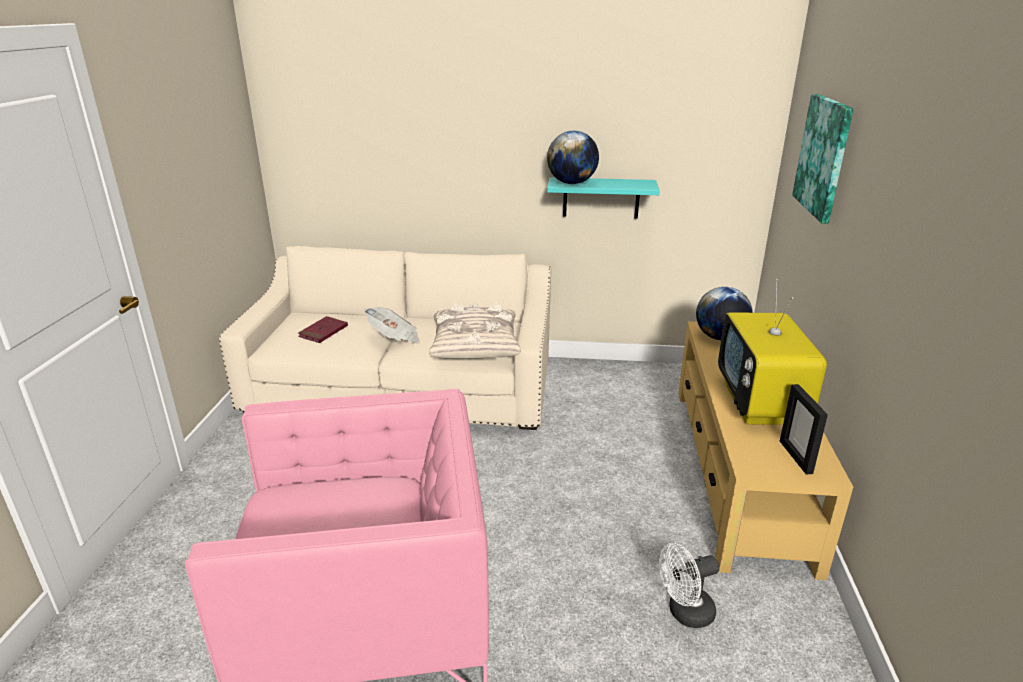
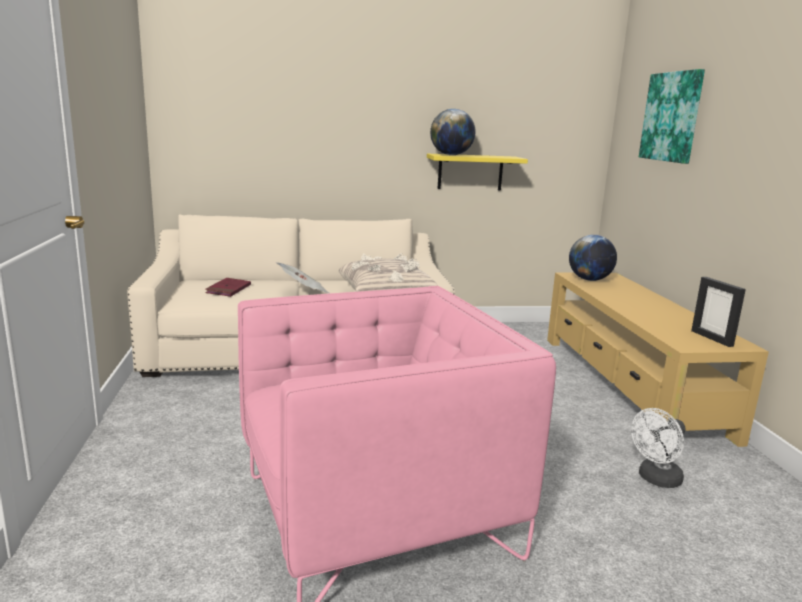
camera: 15 degrees left, 10 degrees down
turquoise shelf [547,177,660,219] -> yellow shelf [427,154,528,190]
television [718,279,827,425] -> none

